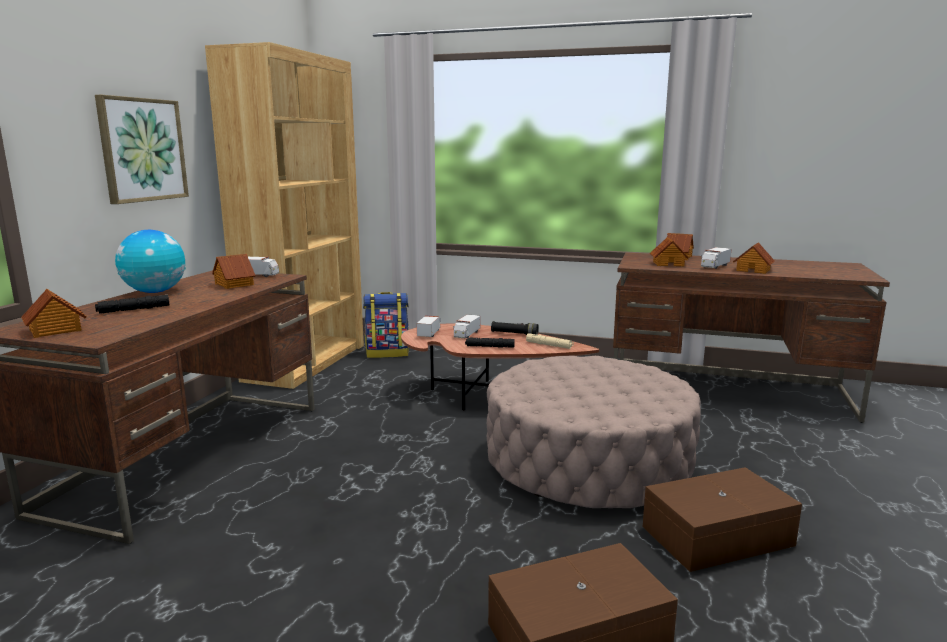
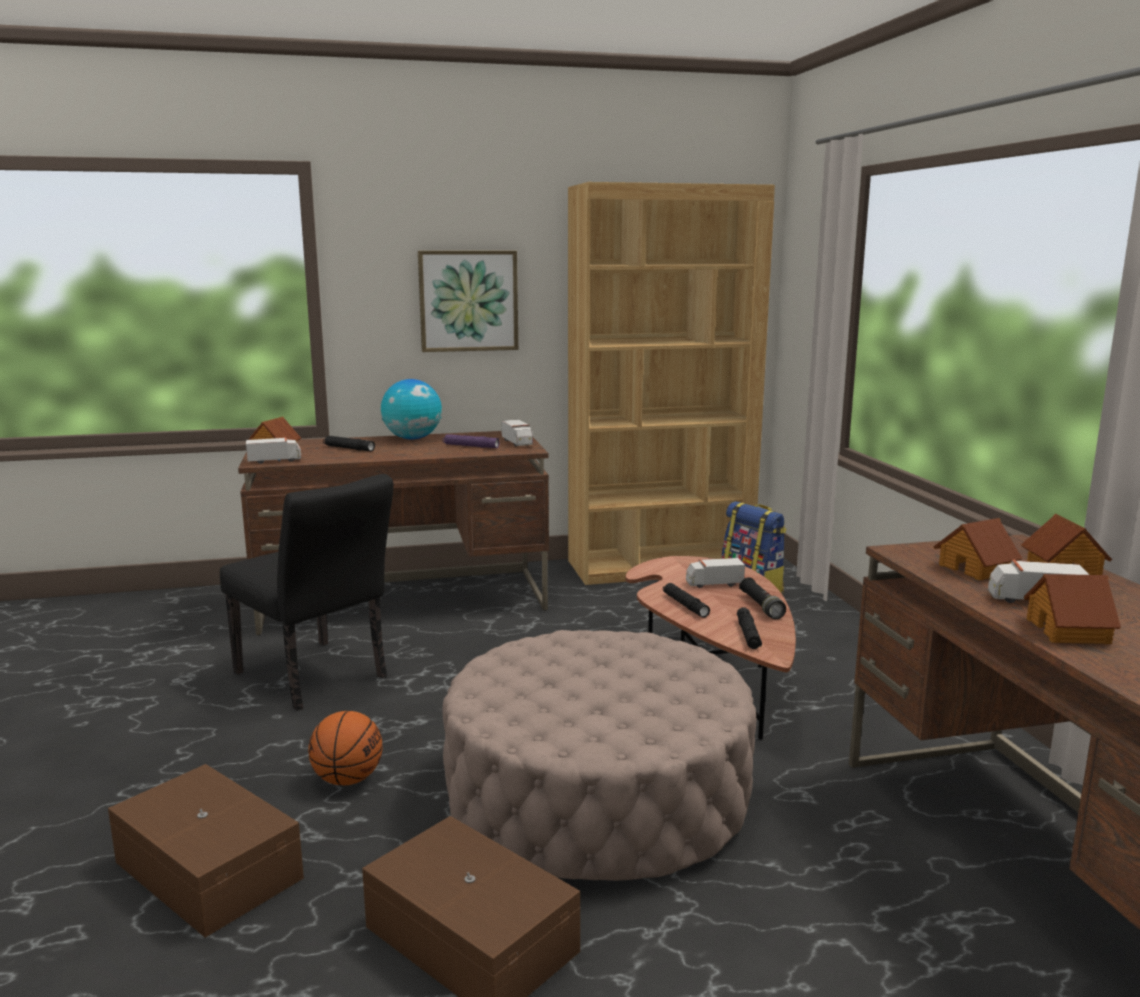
camera: 60 degrees right, 0 degrees up
toy house [212,254,256,289] -> purple flashlight [443,434,499,448]
toy truck [417,316,441,337] -> toy truck moved to [246,437,301,464]
beige flashlight [526,333,574,349] -> black flashlight [737,607,762,649]
none -> black chair [220,474,394,711]
none -> basketball [308,711,383,786]

